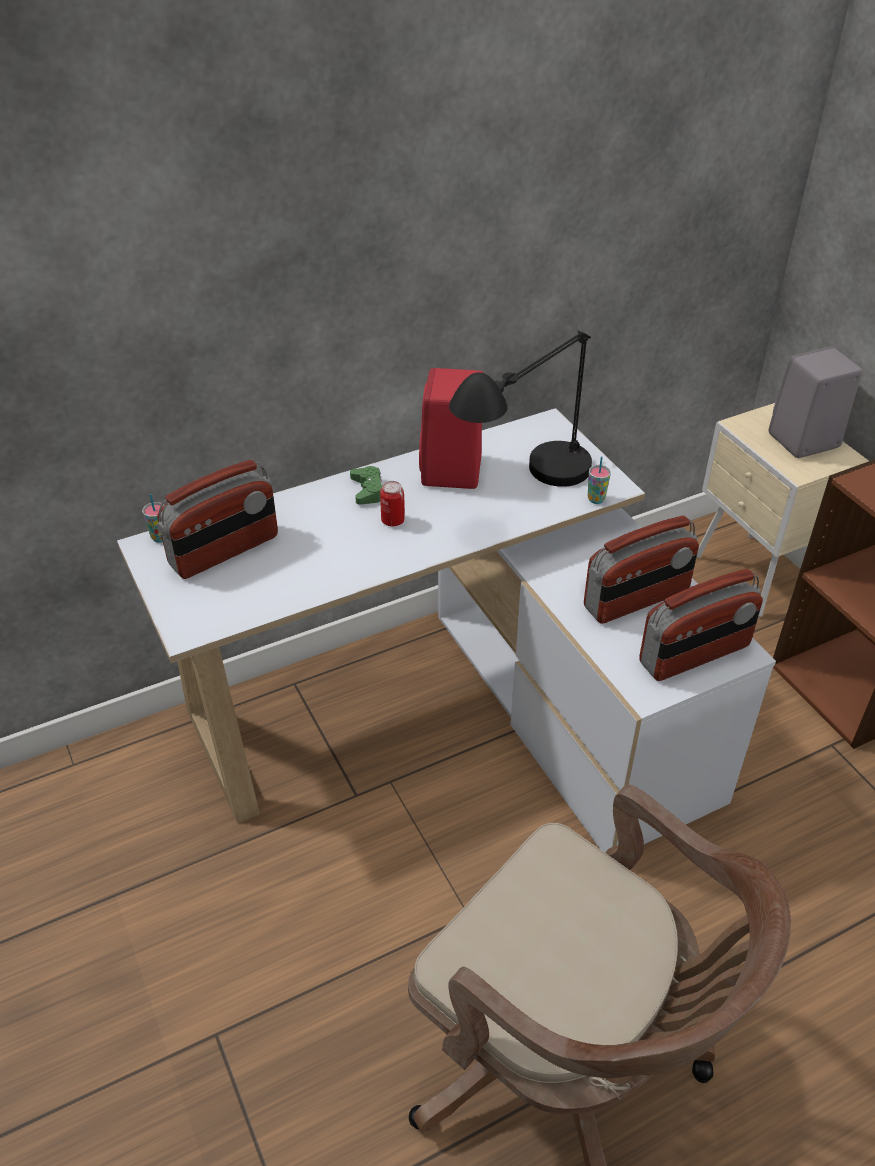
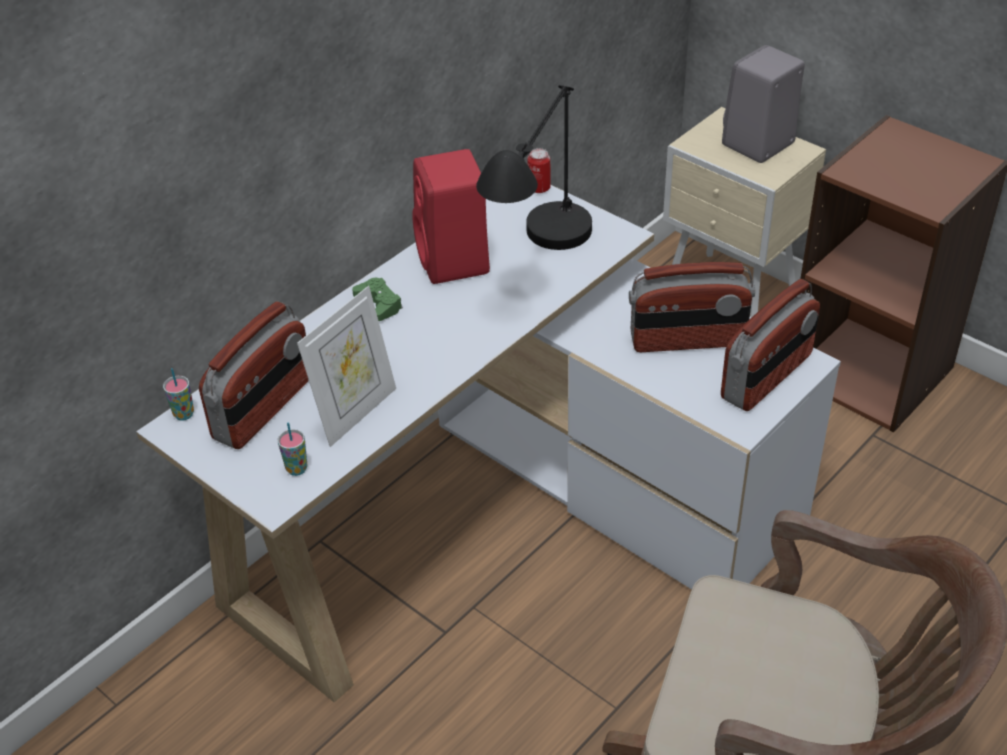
camera: 20 degrees left, 0 degrees up
can [380,481,405,526] -> can moved to [527,148,551,193]
radio [584,516,699,624] -> radio turned 45 degrees clockwise [629,262,755,352]
cup [588,456,611,504] -> cup moved to [278,422,307,476]
none -> picture frame [297,286,396,447]

